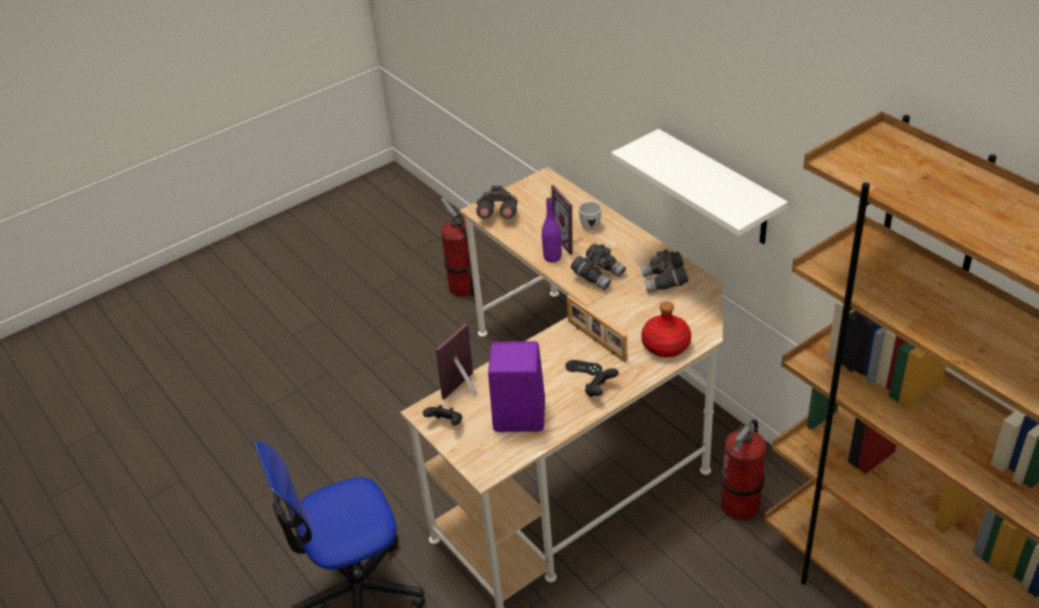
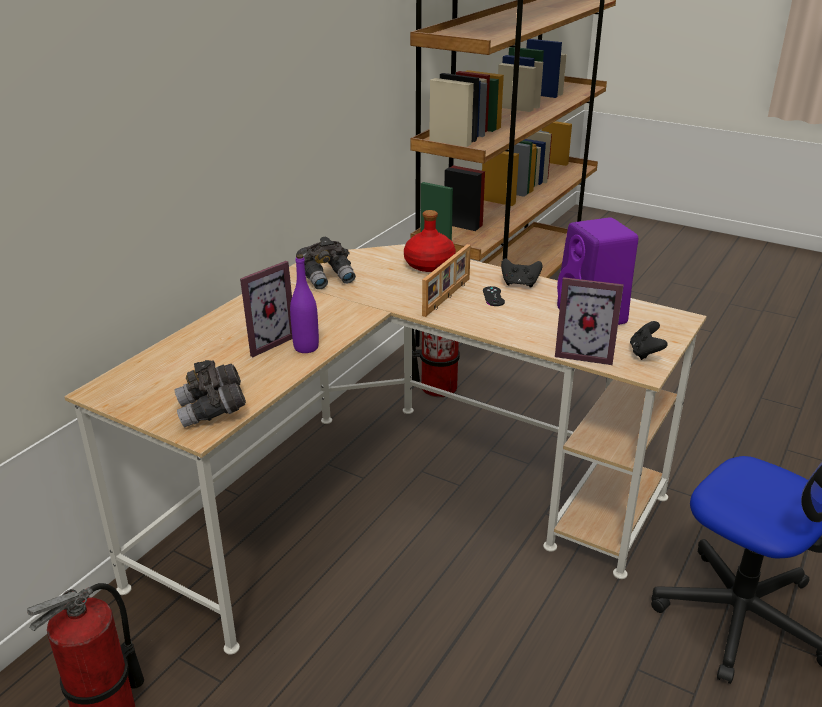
camera: 115 degrees left, 10 degrees down
grey binoculars [571,243,626,290] -> none
white mug [578,200,602,230] -> none
white shelf [611,129,788,244] -> none

